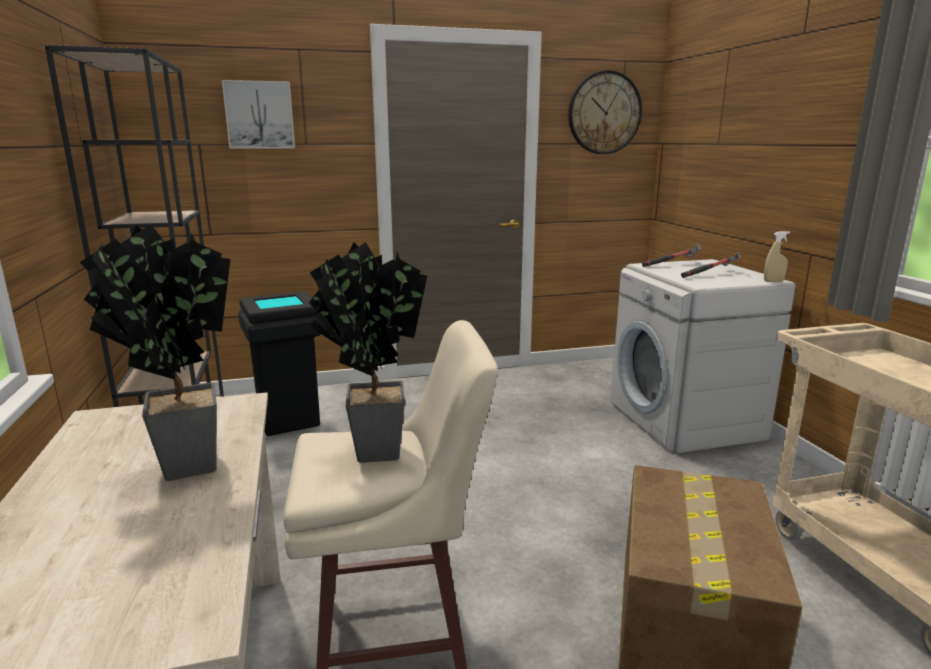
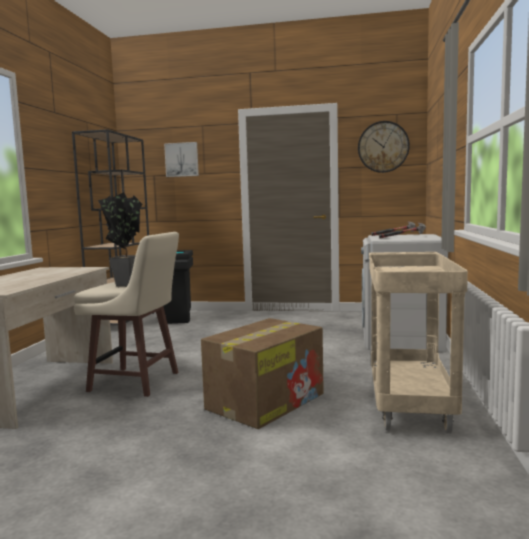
camera: 25 degrees right, 10 degrees down
potted plant [80,224,230,481] -> none
beige spray bottle [764,231,790,282] -> none

